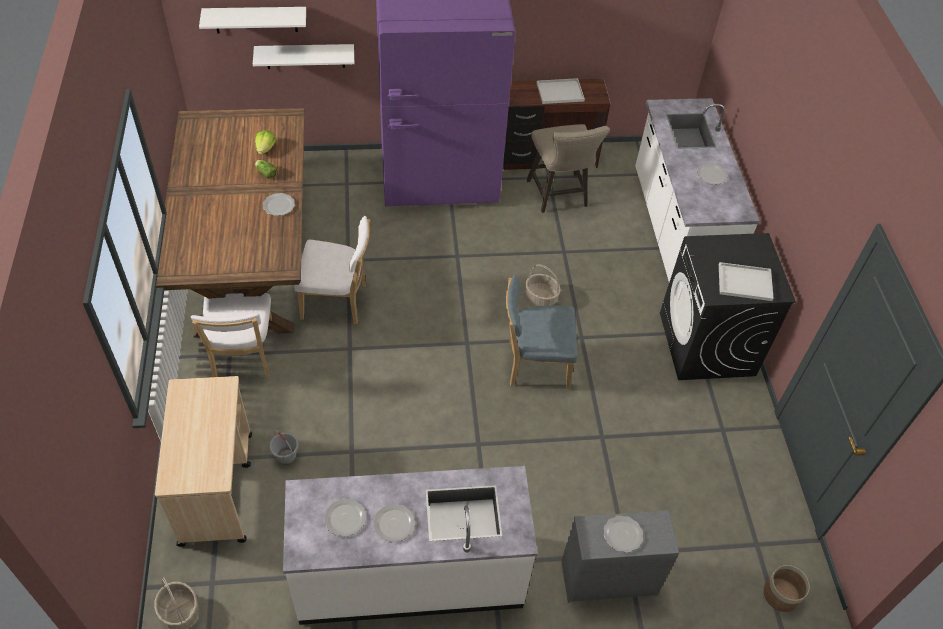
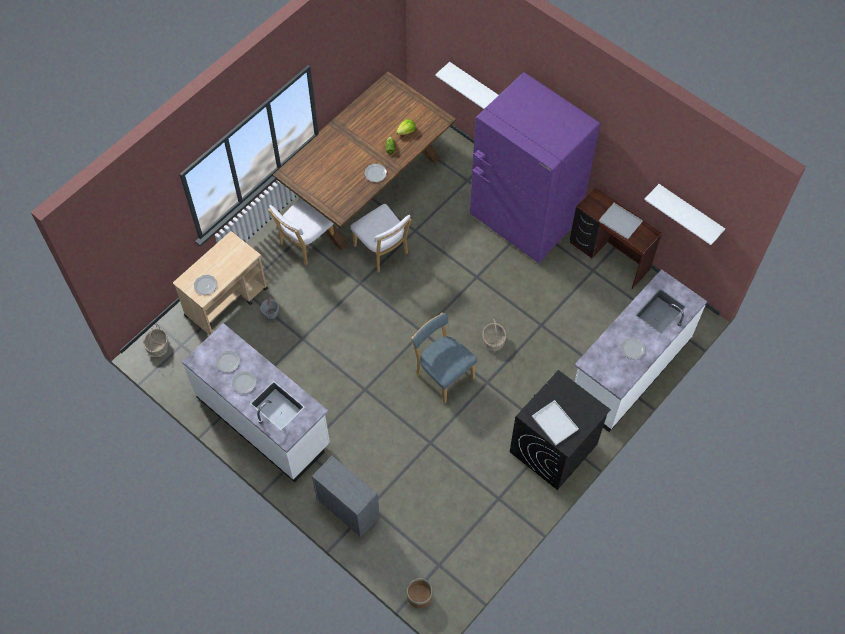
camera: 50 degrees right, 10 degrees up
white shelf [199,7,306,33] -> white shelf moved to [644,184,725,245]
beige stool [526,124,610,213] -> none
plate [604,515,643,553] -> plate moved to [194,275,217,295]

